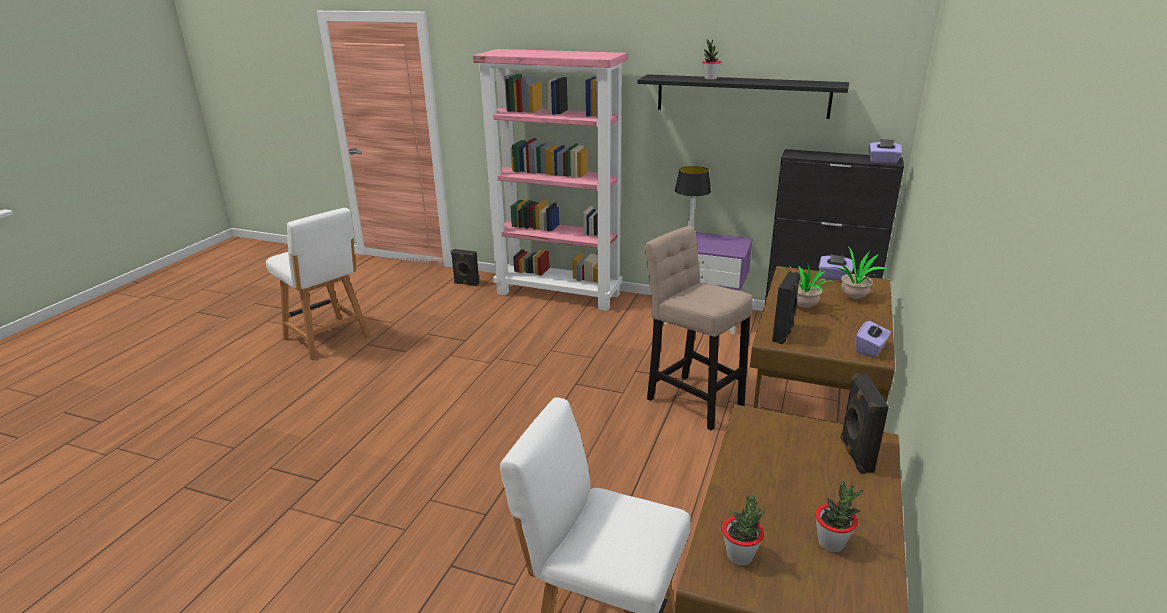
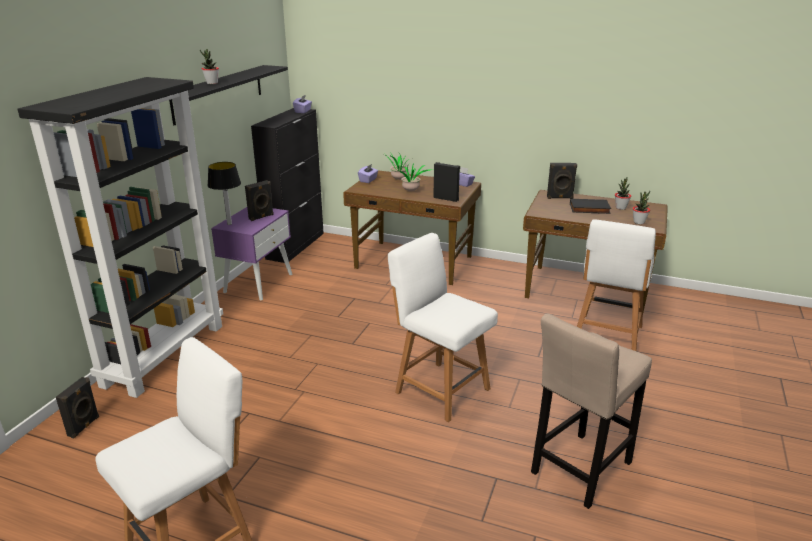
camera: 90 degrees left, 0 degrees up
pink bookcase [473,49,627,311] -> black bookcase [17,77,223,398]
beige stool [644,226,753,431] -> beige stool moved to [531,314,652,509]
none -> black speaker [245,180,274,221]
none -> white chair [388,233,498,422]
none -> black book [570,199,611,214]

